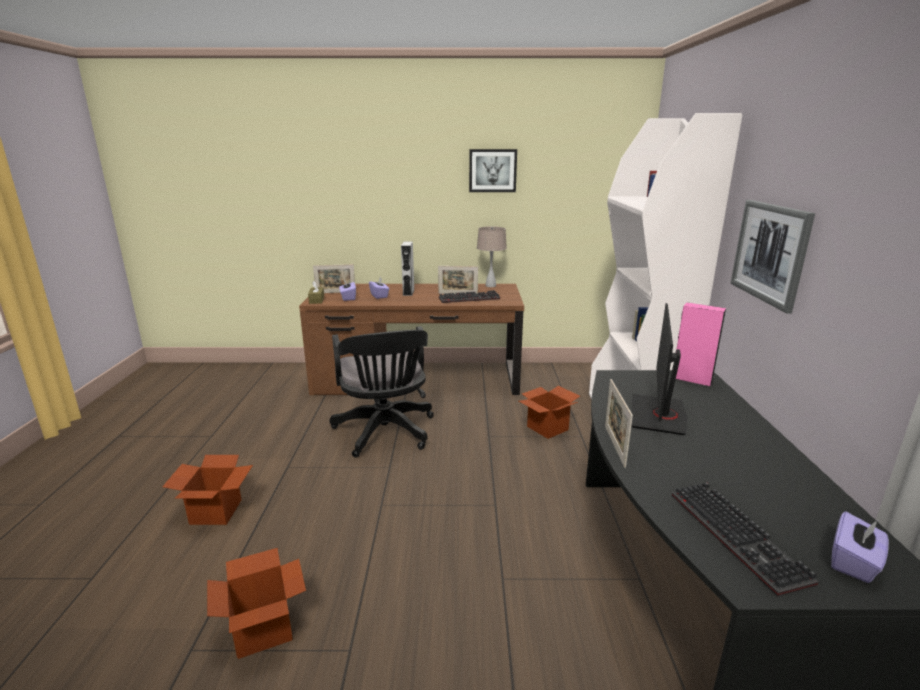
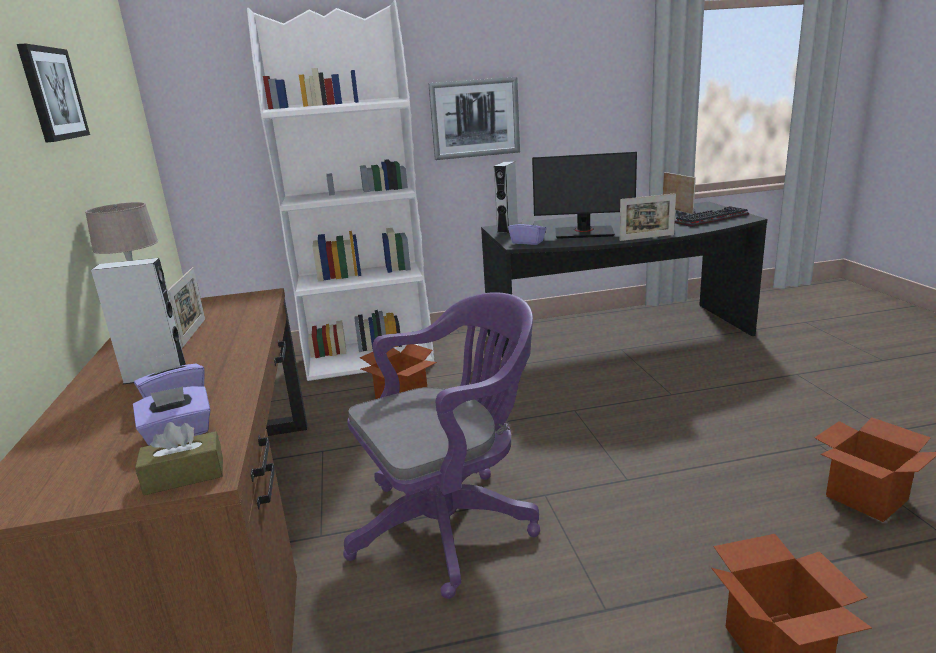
camera: 100 degrees left, 0 degrees up
picture frame [313,264,355,293] -> picture frame moved to [663,172,696,214]
black office chair [330,326,434,458] -> purple office chair [343,292,540,599]
keyboard [439,290,500,303] -> none
pink speaker [676,303,726,387] -> grey speaker [494,162,518,233]
purple tissue box [831,512,889,583] -> purple tissue box moved to [508,215,547,245]

